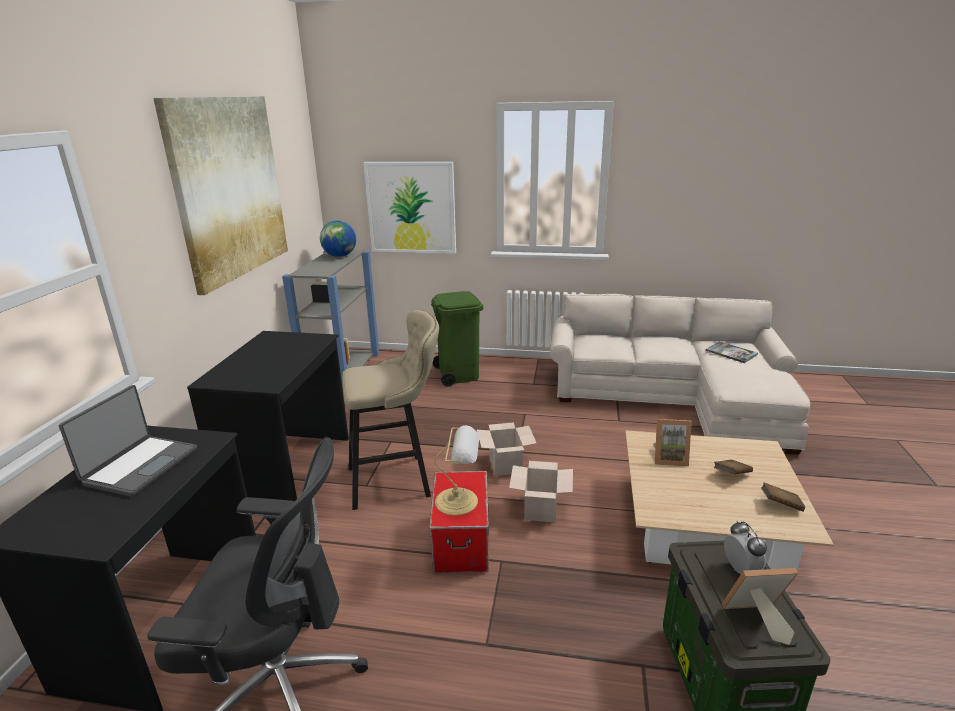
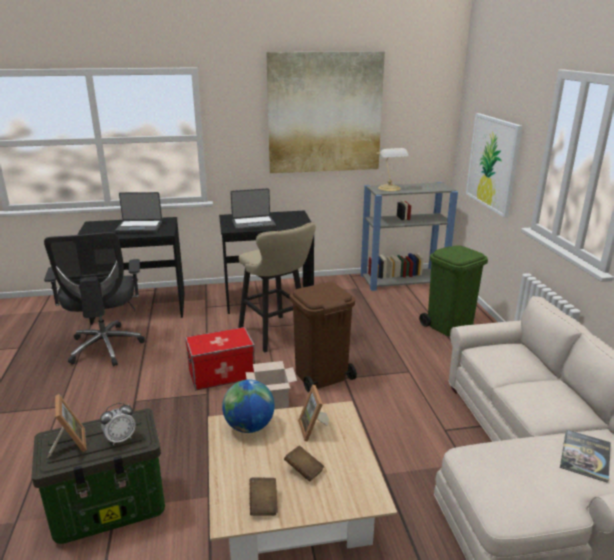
camera: 70 degrees right, 0 degrees up
globe [320,221,356,257] -> globe moved to [222,380,275,433]
table lamp [434,425,479,516] -> table lamp moved to [376,148,409,191]
cardboard box [477,422,537,476] -> brown trash can [289,282,357,393]
none -> laptop [230,188,276,230]

